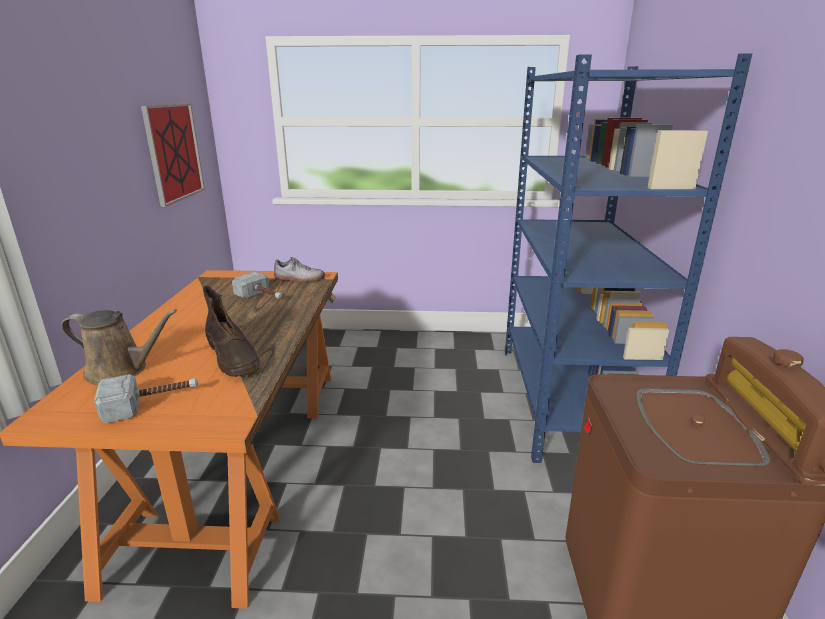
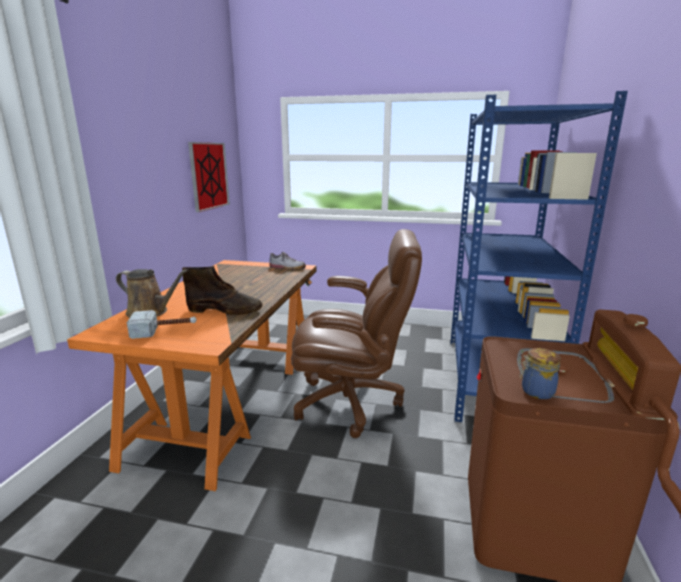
camera: 10 degrees right, 5 degrees down
brown boot [203,286,260,377] -> brown boot turned 60 degrees counterclockwise [182,266,263,315]
hammer [232,272,282,299] -> none
none -> brown office chair [291,229,422,438]
none -> jar [520,348,561,399]

